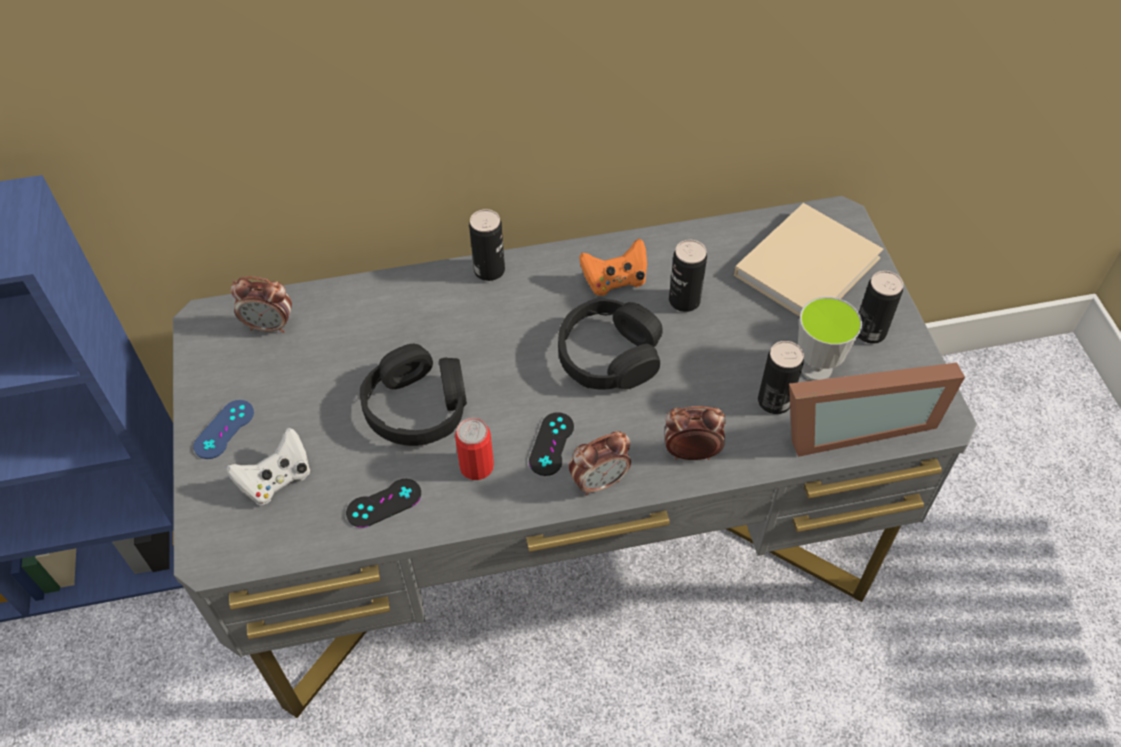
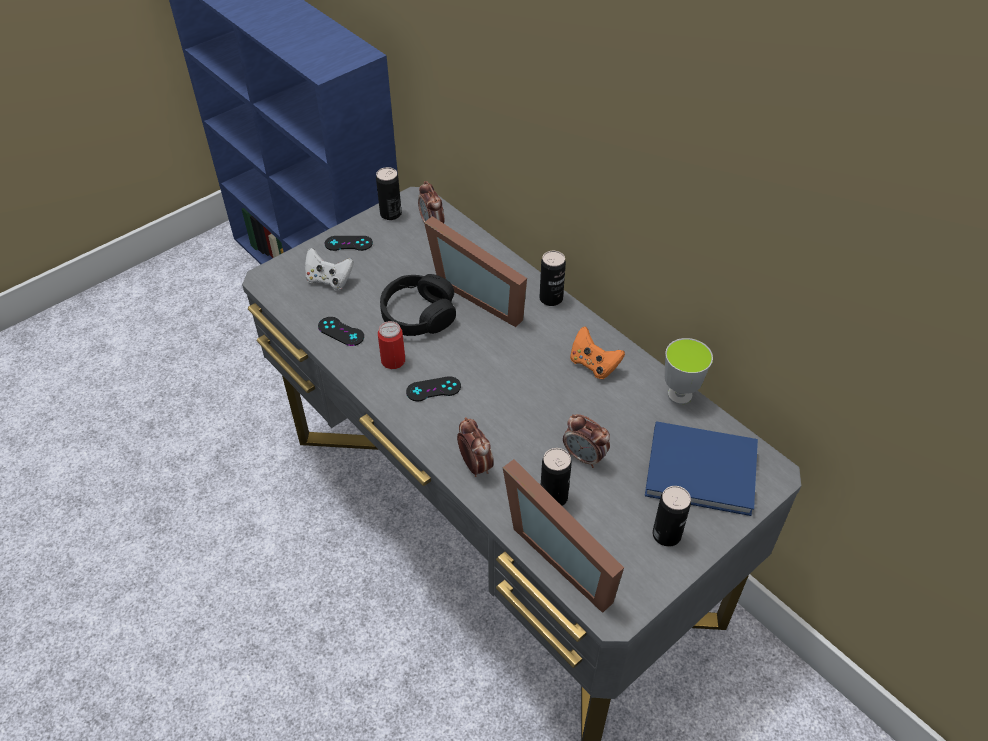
camera: 60 degrees right, 5 degrees down
blue game controller [193,400,254,459] -> black game controller [325,236,373,251]
black headphones [558,298,663,389] -> none
alarm clock [569,431,631,496] -> alarm clock moved to [563,414,610,468]
can [669,240,707,312] -> can moved to [376,167,402,220]
beige book [734,203,883,317] -> blue book [645,421,758,516]
cup [798,297,862,381] -> cup moved to [665,338,713,405]
none -> picture frame [424,216,527,327]

